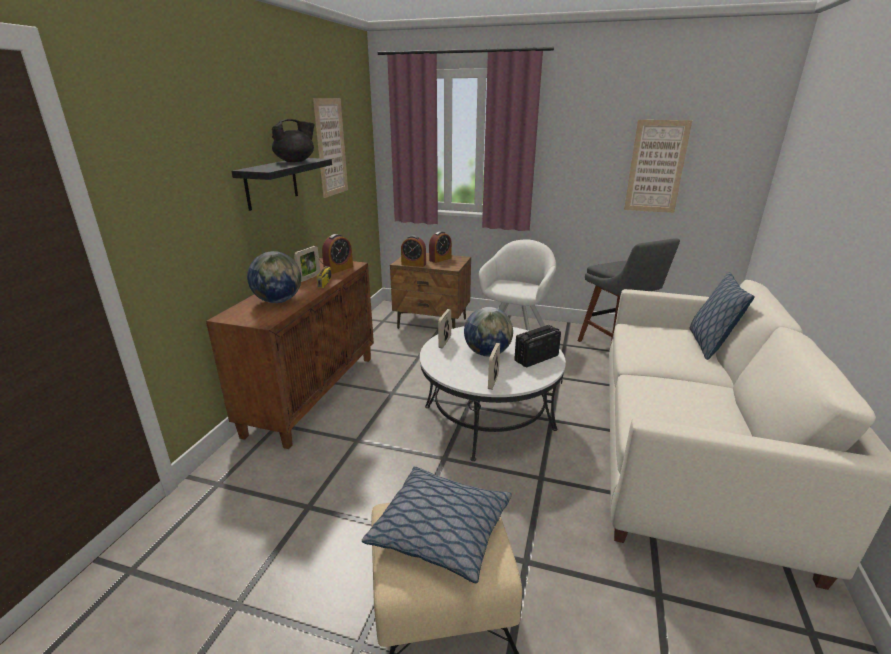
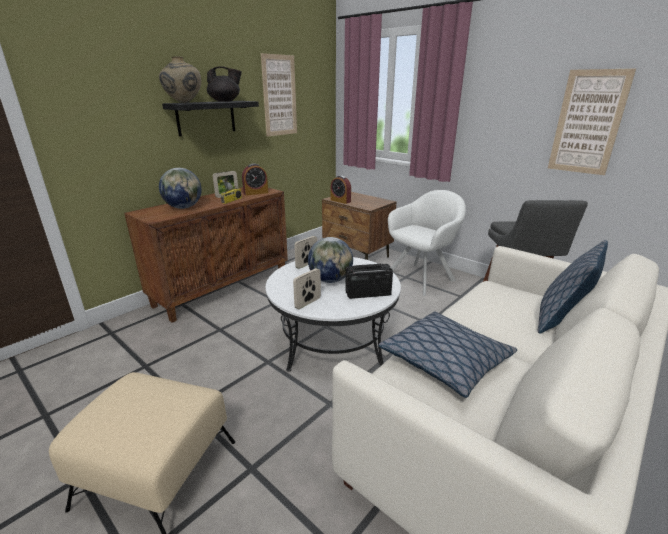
camera: 25 degrees right, 0 degrees up
pillow [362,466,512,583] -> pillow moved to [378,311,517,398]
alarm clock [429,231,452,263] -> none
none -> beige vase [159,56,201,103]

